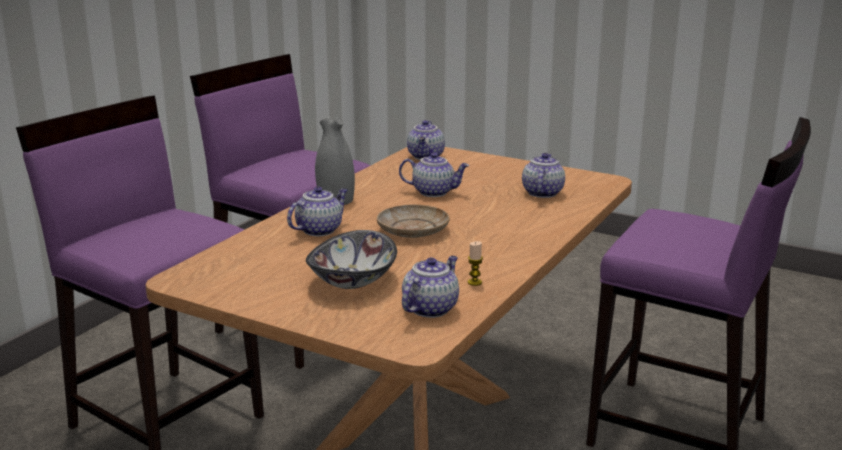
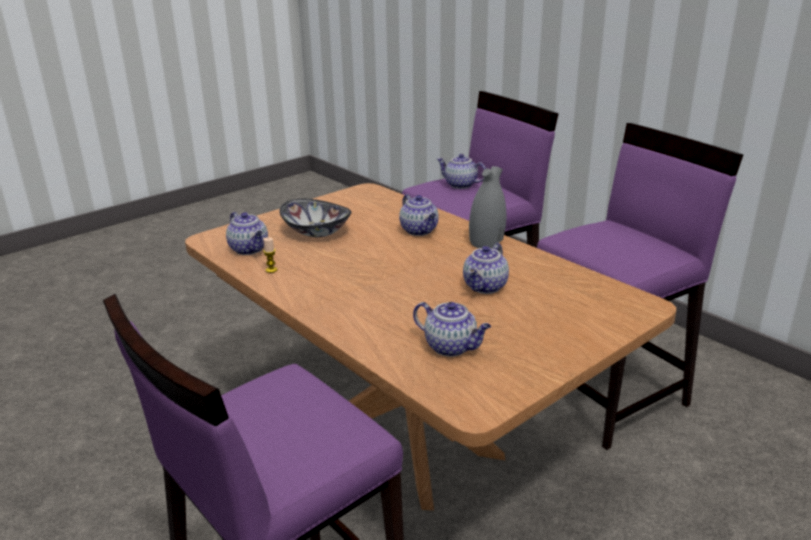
camera: 110 degrees right, 5 degrees up
beige plate [377,205,450,238] -> none
teapot [407,120,445,160] -> teapot moved to [437,154,486,189]

